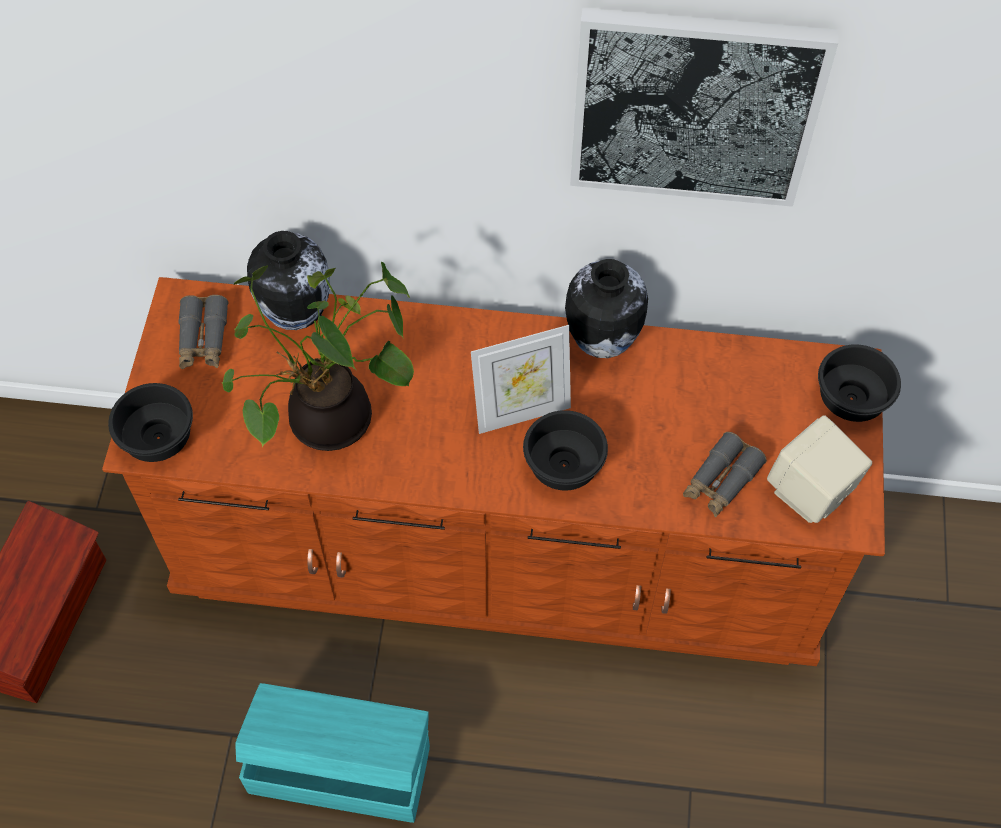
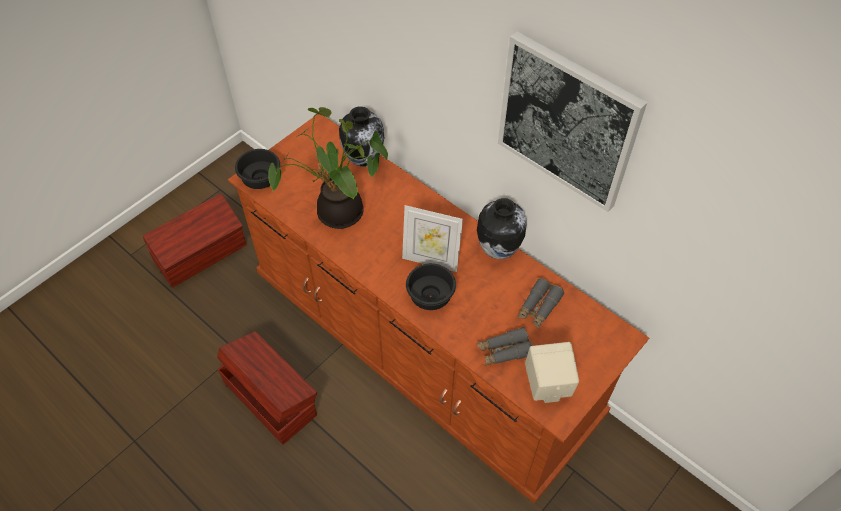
camera: 35 degrees right, 5 degrees down
grey binoculars [178,295,228,369] -> grey binoculars moved to [517,278,565,328]
turquoise storage box [236,683,430,823] -> brown storage box [217,331,317,445]
black bowl [818,344,901,422] -> none

